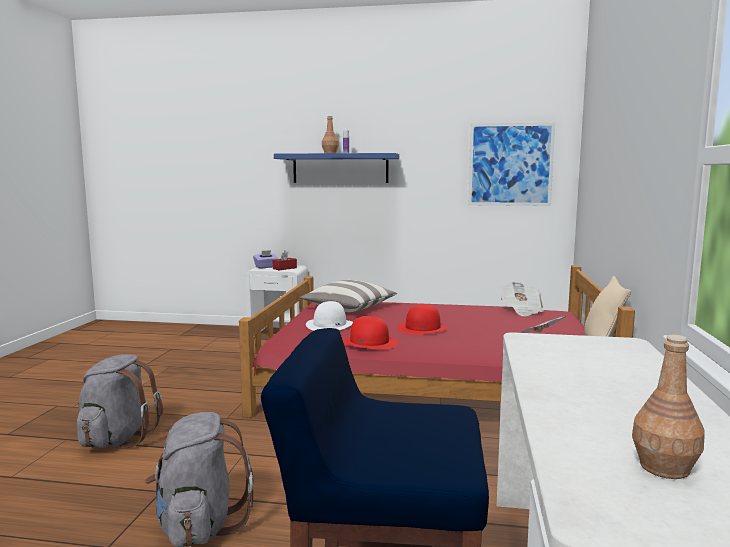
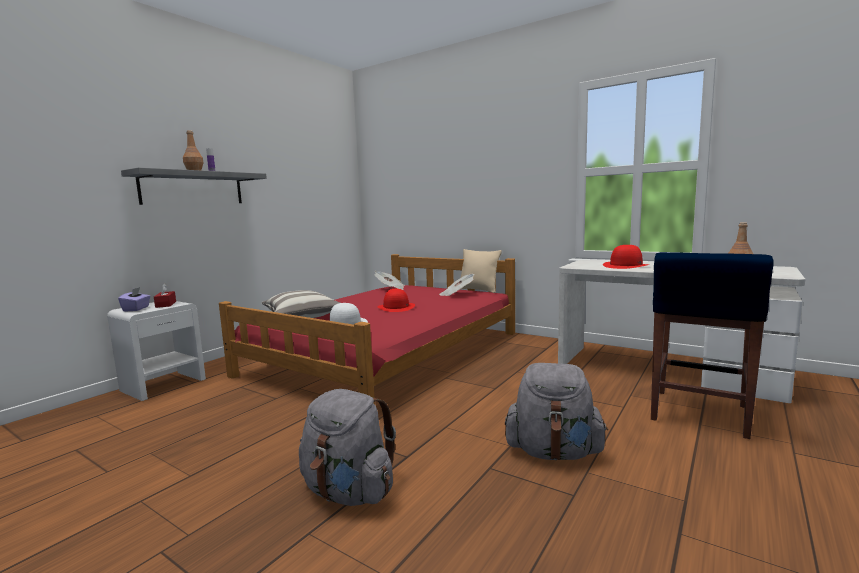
camera: 65 degrees left, 0 degrees up
blue shelf [274,153,399,183] -> grey shelf [121,167,267,205]
red hat [343,316,398,349] -> red hat moved to [603,245,649,269]
picture [468,122,555,206] -> none

